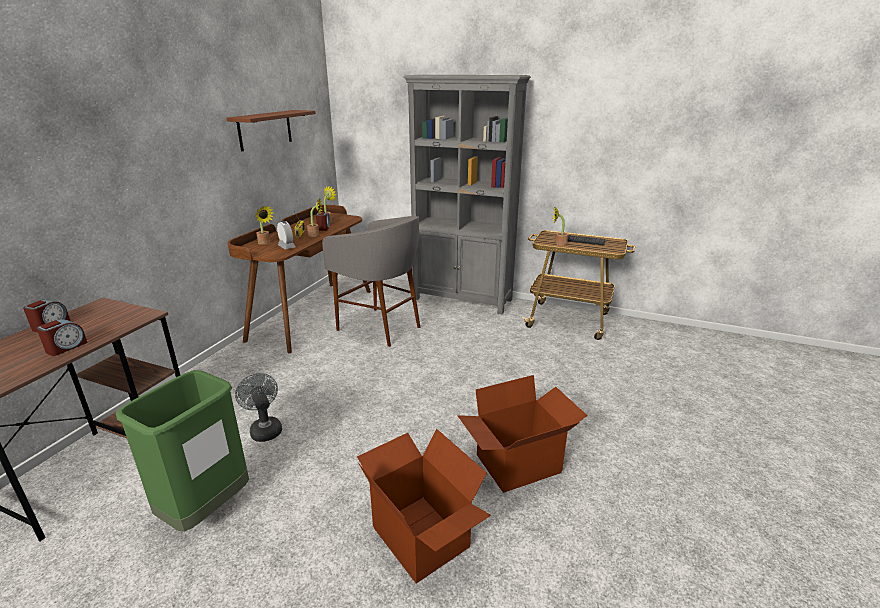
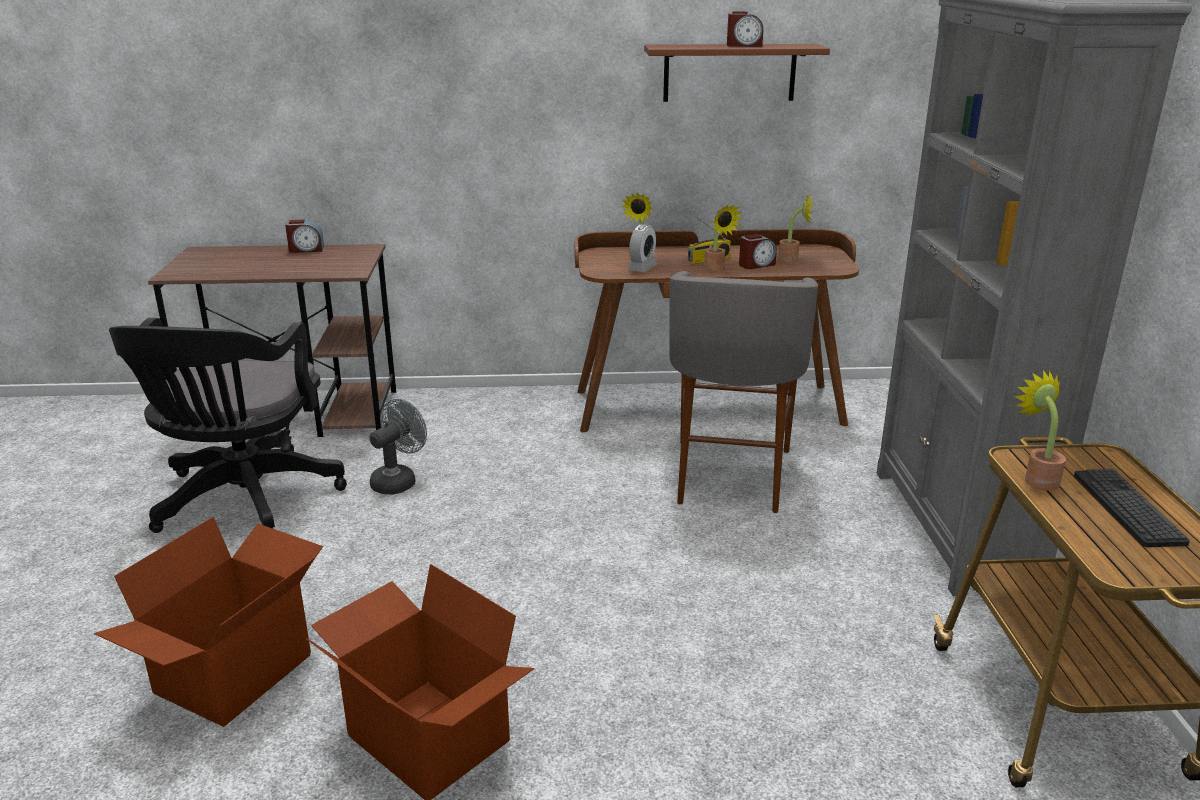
camera: 65 degrees right, 0 degrees up
alarm clock [36,319,88,356] -> alarm clock moved to [727,11,763,47]
green trash can [116,370,249,532] -> black office chair [109,318,347,533]

